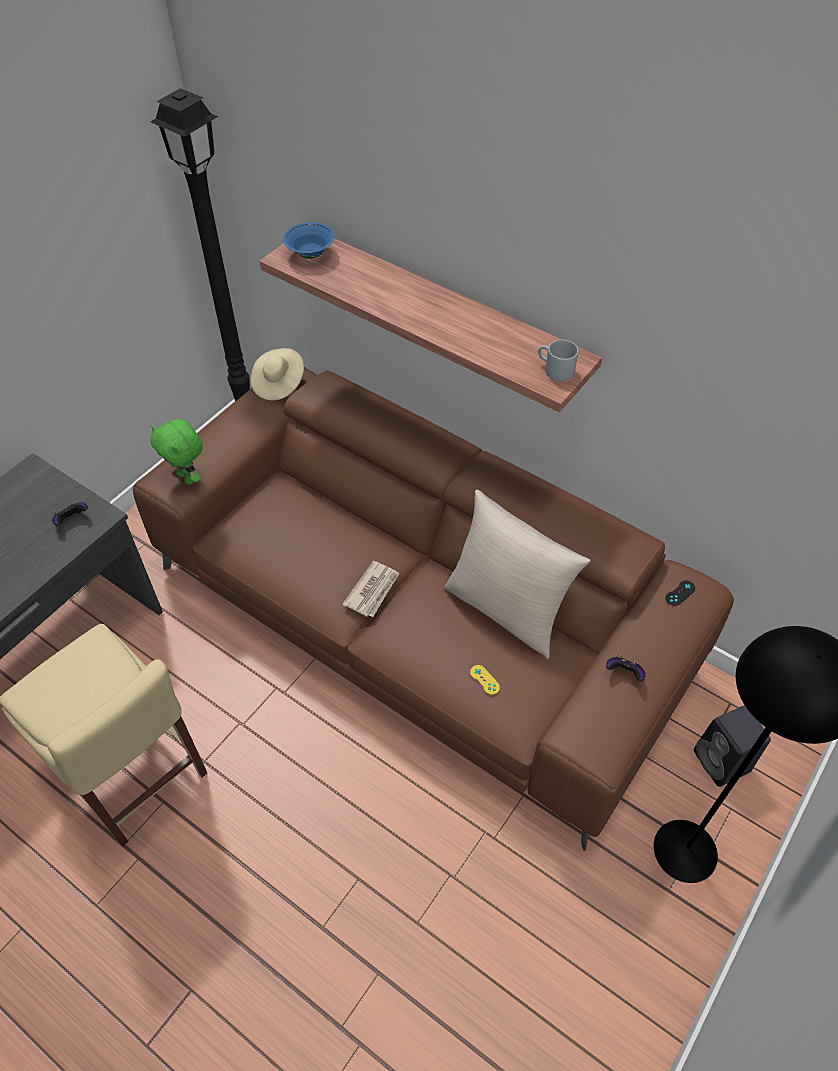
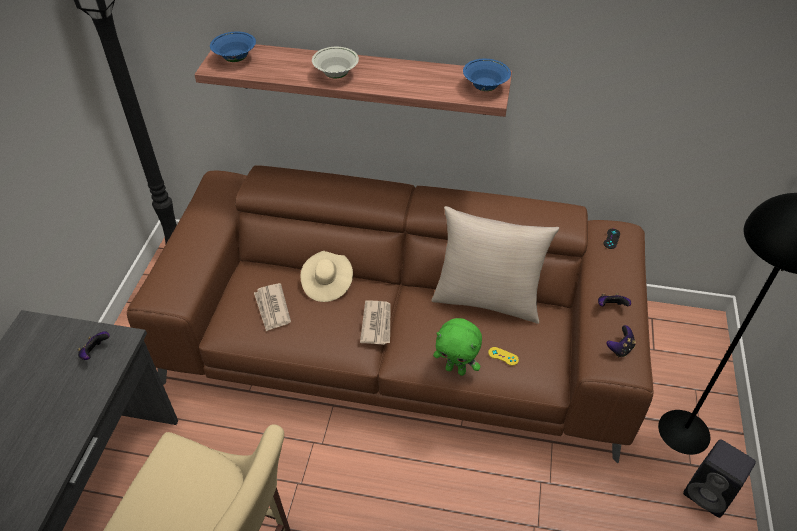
camera: 25 degrees left, 5 degrees down
green plush toy [150,419,203,485] -> green plush toy moved to [433,318,482,376]
beige hat [251,348,304,400] -> beige hat moved to [301,251,353,302]
grey mug [538,340,578,381] -> blue bowl [463,59,511,91]
black speaker [694,705,771,787] -> black speaker moved to [683,439,756,518]
none -> newspaper [254,283,291,332]
none -> white bowl [312,47,359,78]
none -> game controller [606,325,636,357]

